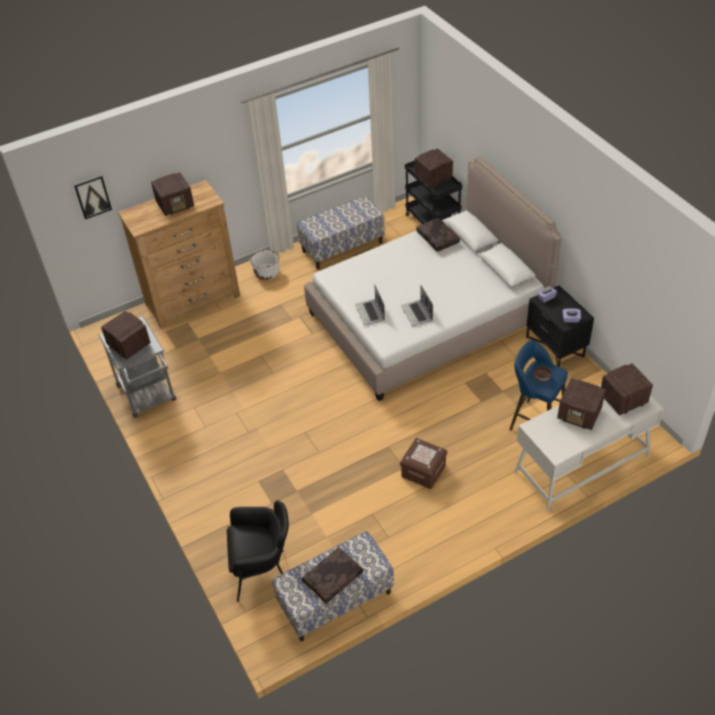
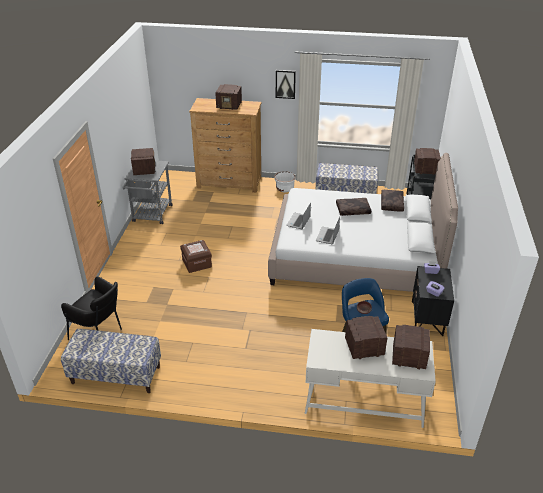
camera: 35 degrees right, 10 degrees down
picture [74,175,112,219] -> picture moved to [276,70,296,99]
brown pillow [302,547,363,604] -> brown pillow moved to [336,198,371,216]
brown storage box [400,438,447,489] -> brown storage box moved to [180,240,212,273]
radio [557,378,606,430] -> radio turned 105 degrees clockwise [345,316,388,359]

